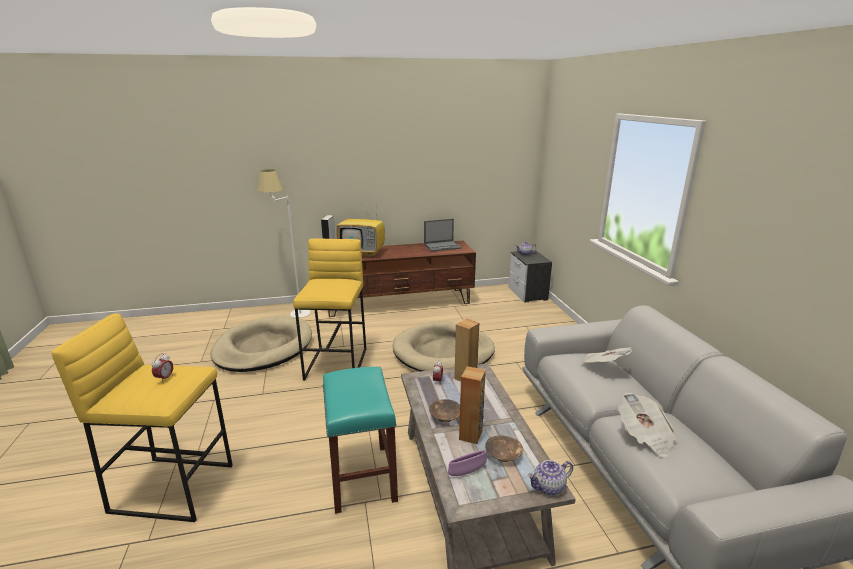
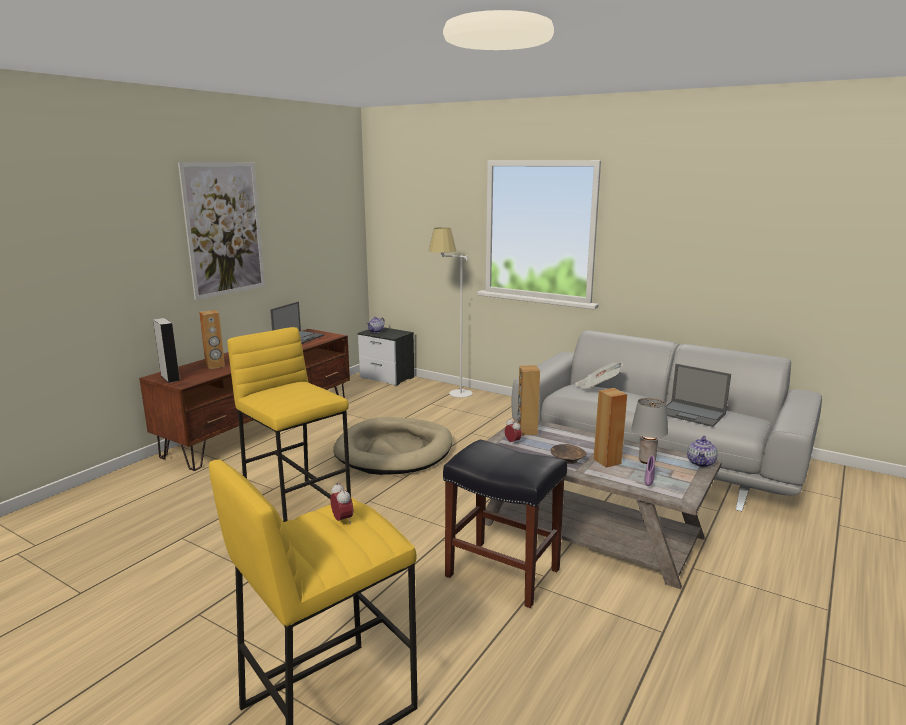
camera: 45 degrees left, 5 degrees down
beige dog bed [210,316,312,372] -> none
white floor lamp [258,169,311,318] -> white floor lamp moved to [429,227,473,398]
turquoise stool [323,367,398,514] -> black stool [443,439,567,608]
television [336,205,385,257] -> brown speaker [199,310,225,369]
brown bowl [485,436,523,462] -> grey table lamp [631,398,668,464]
newspaper [618,392,678,458] -> laptop [667,364,731,427]
none -> picture [178,163,265,300]

